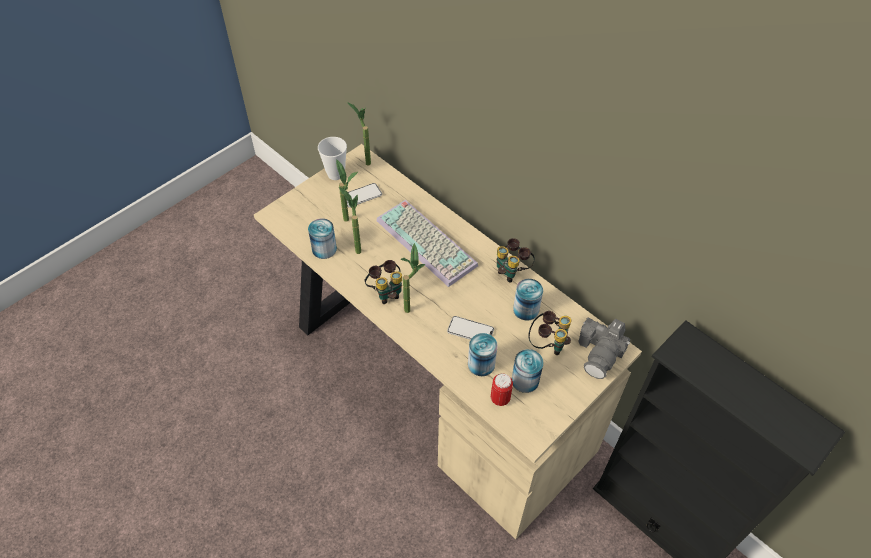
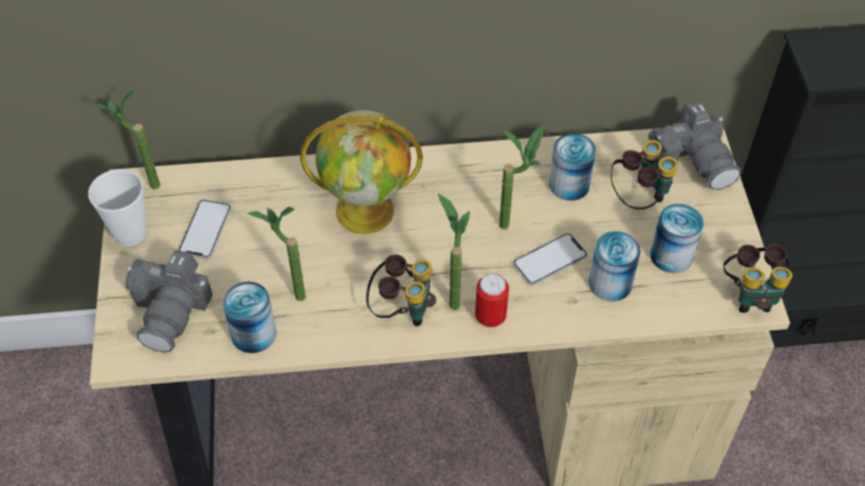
camera: 50 degrees left, 0 degrees up
potted plant [336,159,358,222] -> potted plant moved to [499,124,544,229]
keyboard [376,200,478,287] -> globe [300,110,423,234]
can [491,373,513,406] -> can moved to [475,273,509,328]
binoculars [497,238,535,283] -> binoculars moved to [723,244,793,313]
none -> camera [126,250,213,353]

